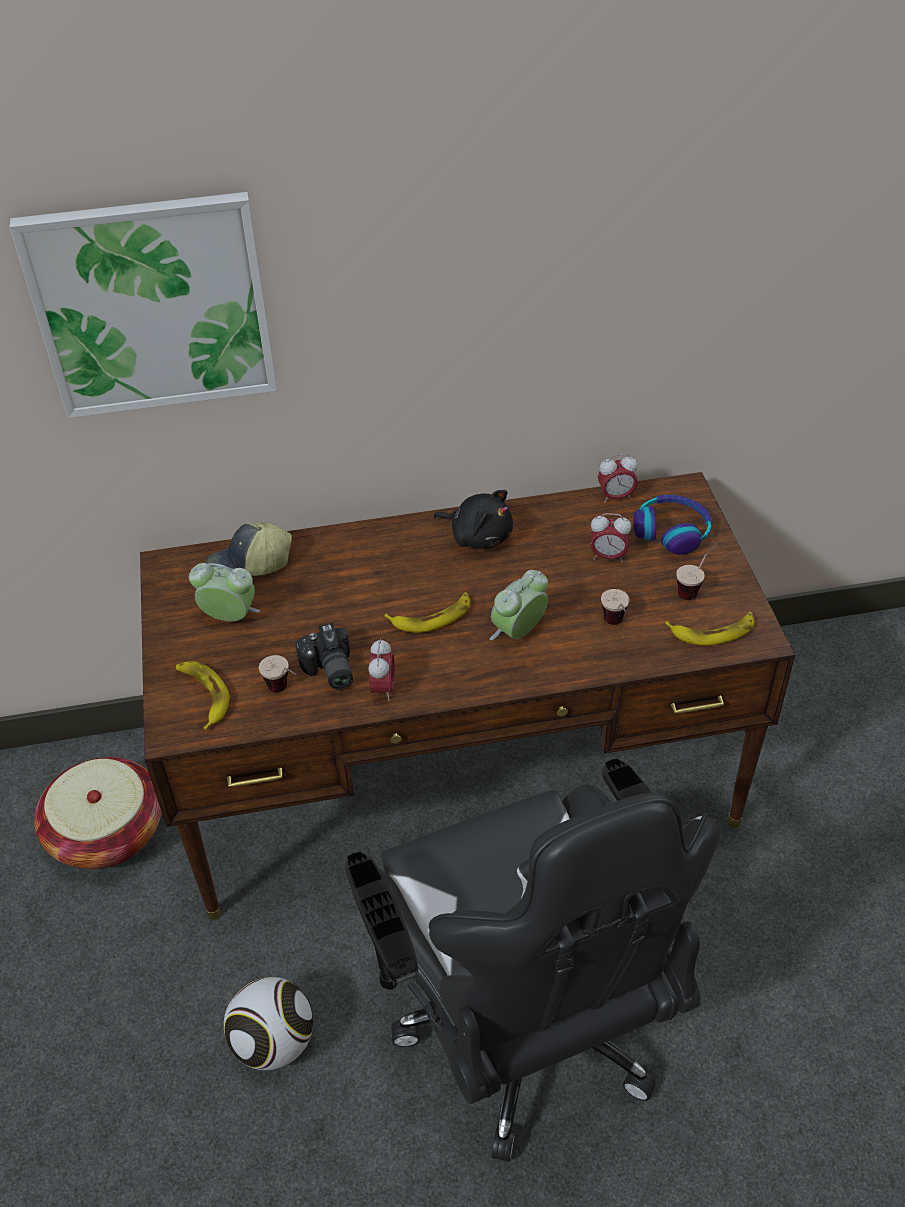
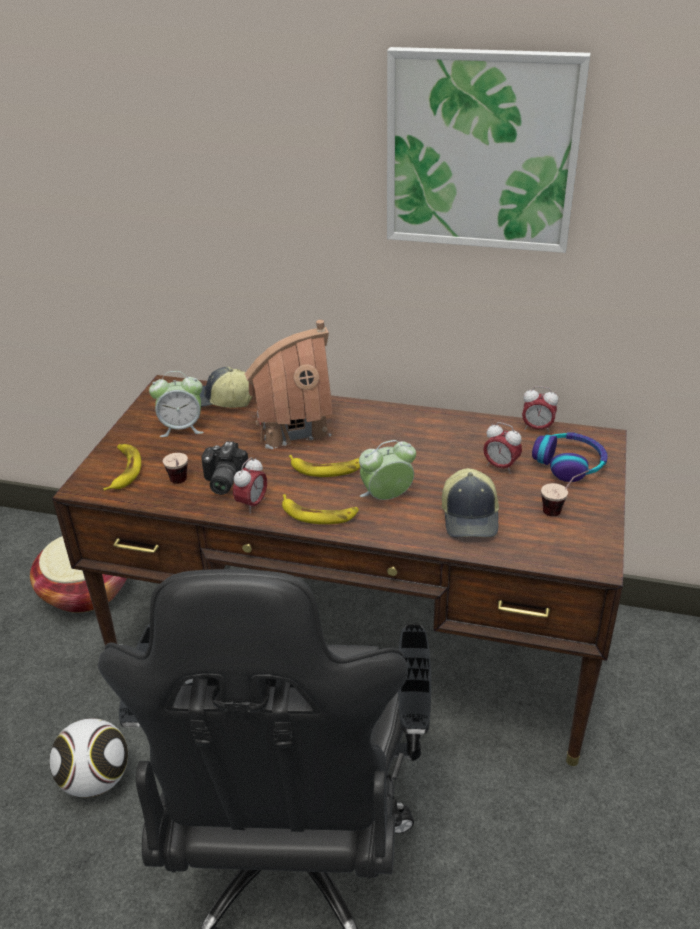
camera: 25 degrees right, 10 degrees down
picture [10,192,277,418] -> picture moved to [387,47,591,253]
alarm clock [189,563,260,621] -> alarm clock turned 135 degrees clockwise [149,371,204,437]
black plush toy [433,490,513,549] -> none
cup [601,589,630,625] -> cap [442,468,499,538]
banana [665,612,754,646] -> banana moved to [282,494,359,524]
none -> toy house [245,320,333,449]

